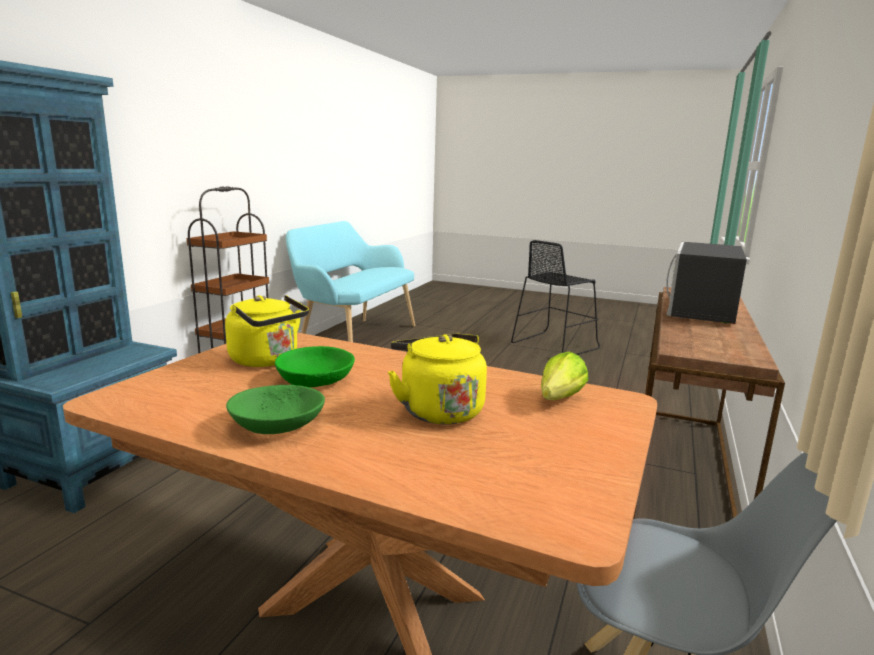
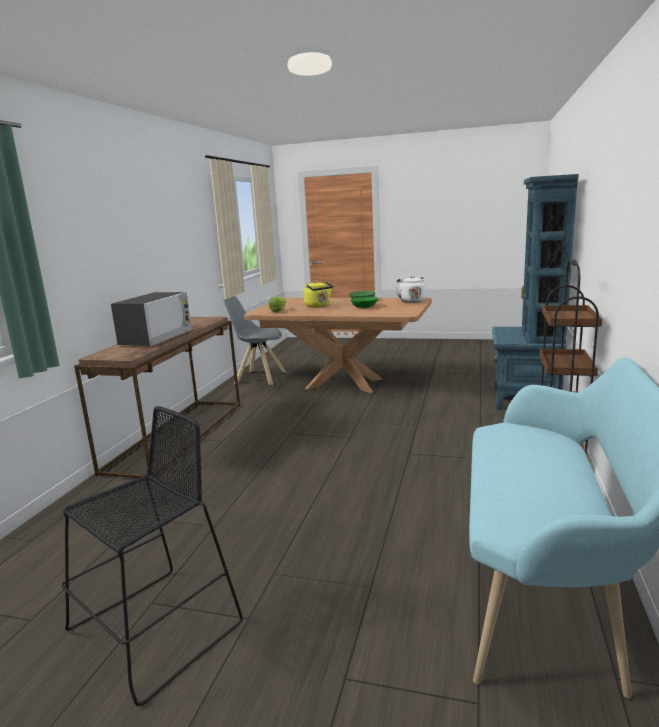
camera: 175 degrees right, 0 degrees up
yellow kettle [225,295,309,367] -> none
none -> white kettle [395,276,426,303]

